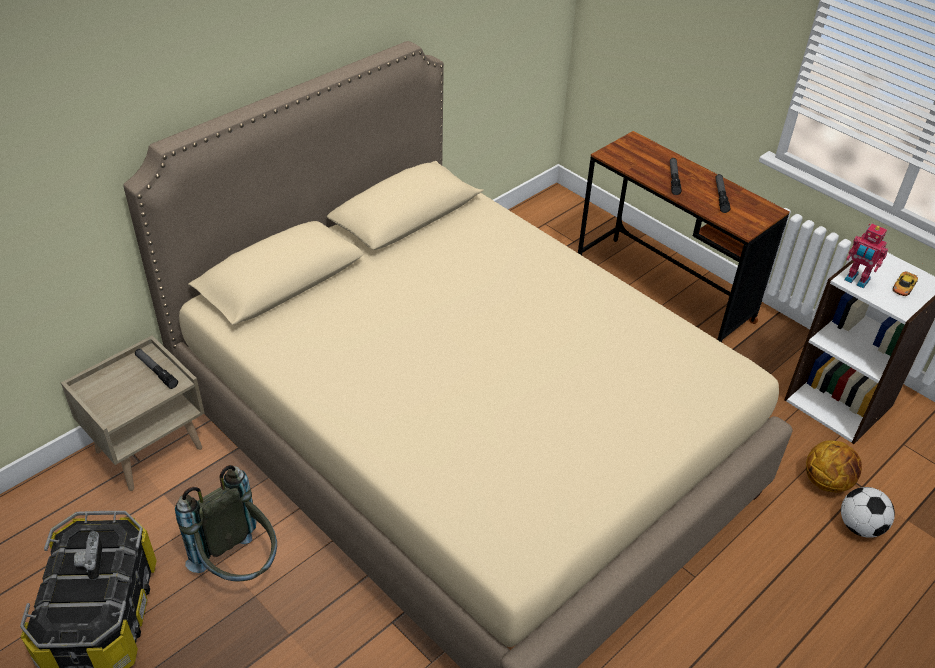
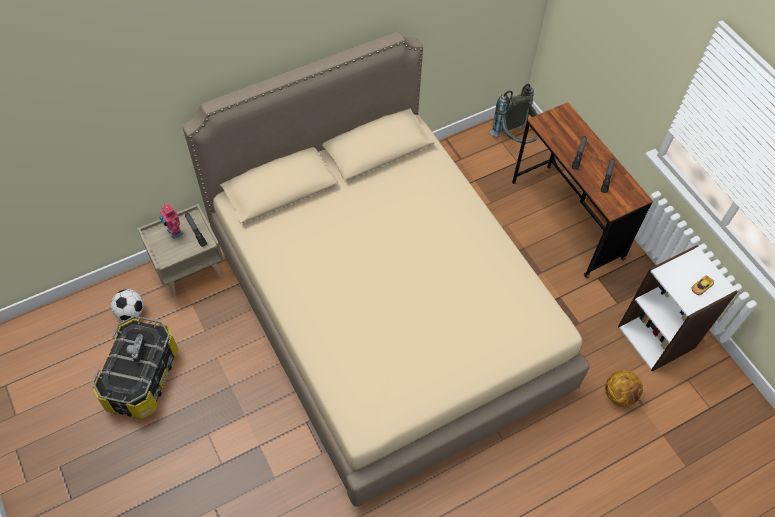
camera: 15 degrees right, 15 degrees up
grey backpack [175,465,277,581] -> grey backpack moved to [490,83,538,144]
football [841,487,895,538] -> football moved to [111,289,144,321]
toy robot [845,224,888,289] -> toy robot moved to [159,203,184,239]

